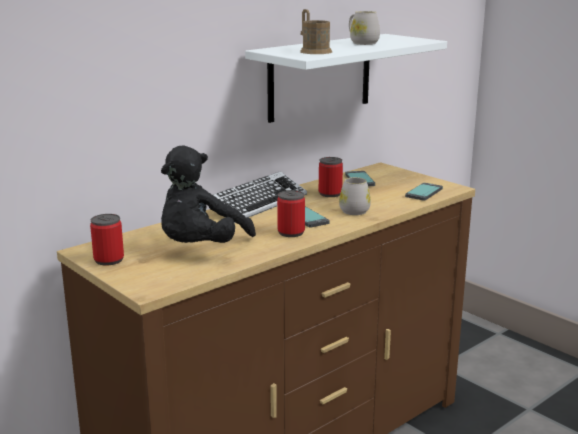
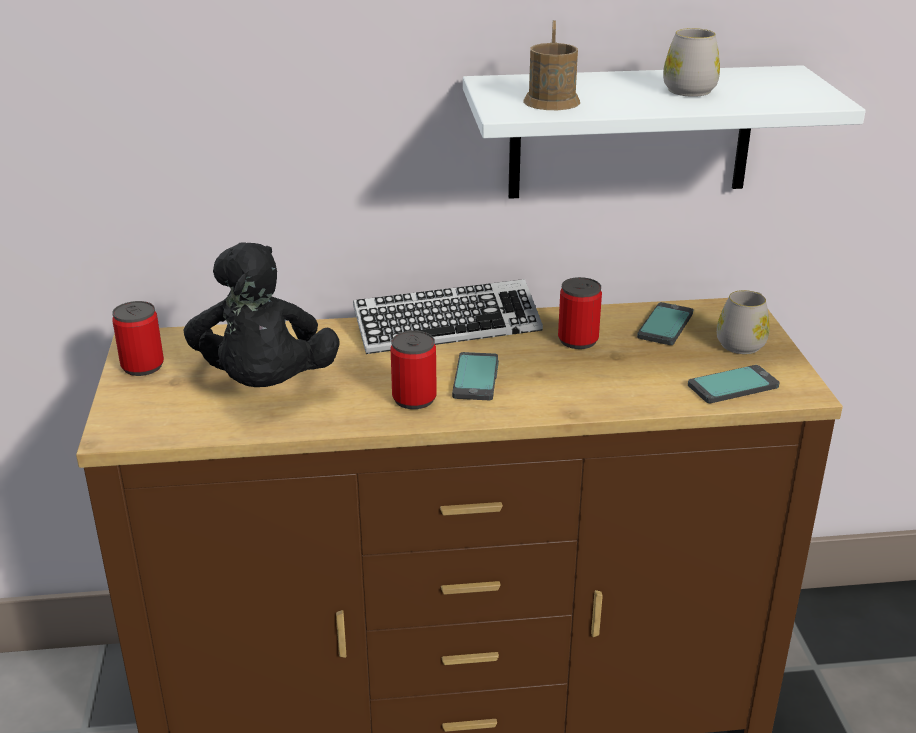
camera: 35 degrees right, 10 degrees up
black plush toy [161,146,256,243] -> black plush toy turned 75 degrees counterclockwise [183,242,340,387]
white mug [339,177,371,215] -> white mug moved to [717,290,770,354]

